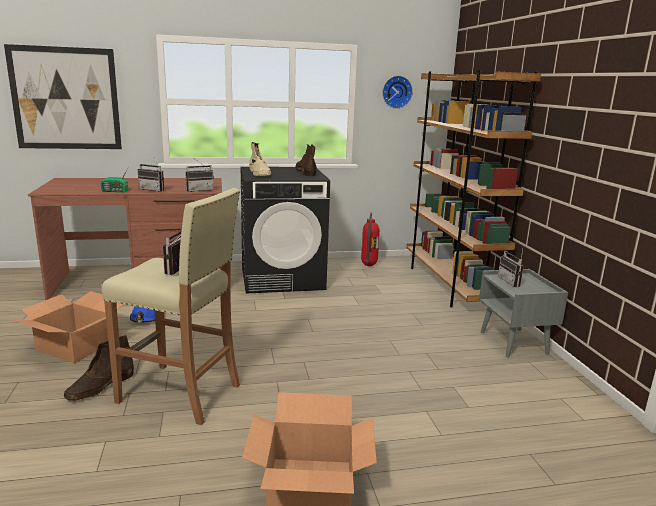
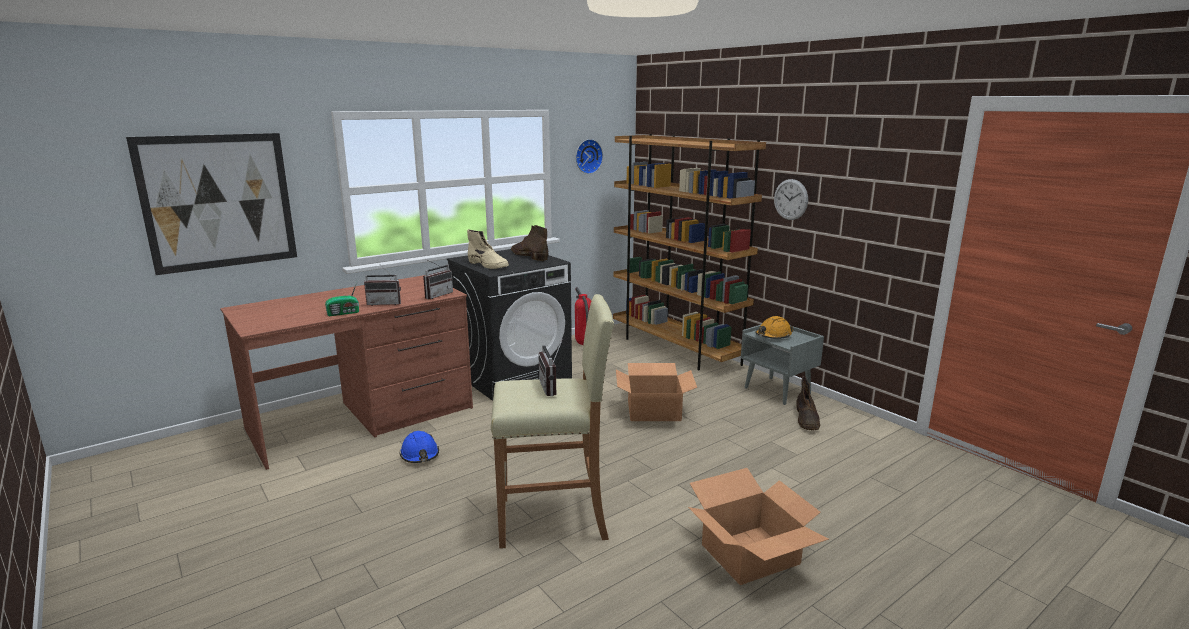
camera: 25 degrees left, 0 degrees up
cardboard box [9,291,124,363] -> cardboard box moved to [616,363,697,421]
brown boot [64,335,134,401] -> brown boot moved to [796,376,821,430]
radio [498,249,524,288] -> orange hard hat [755,316,793,339]
none -> wall clock [774,179,808,220]

